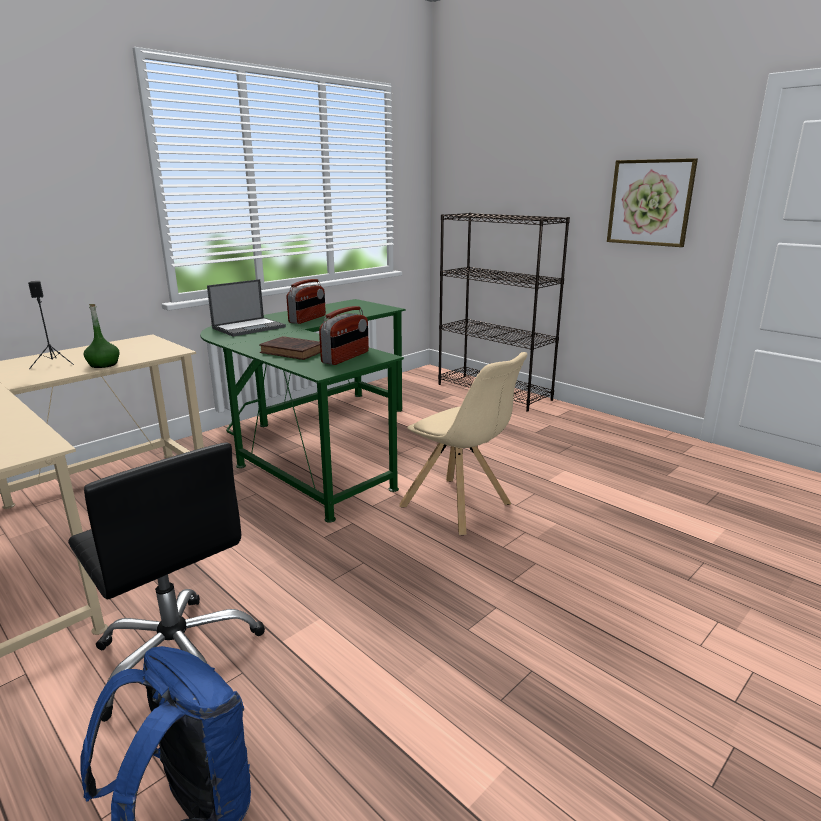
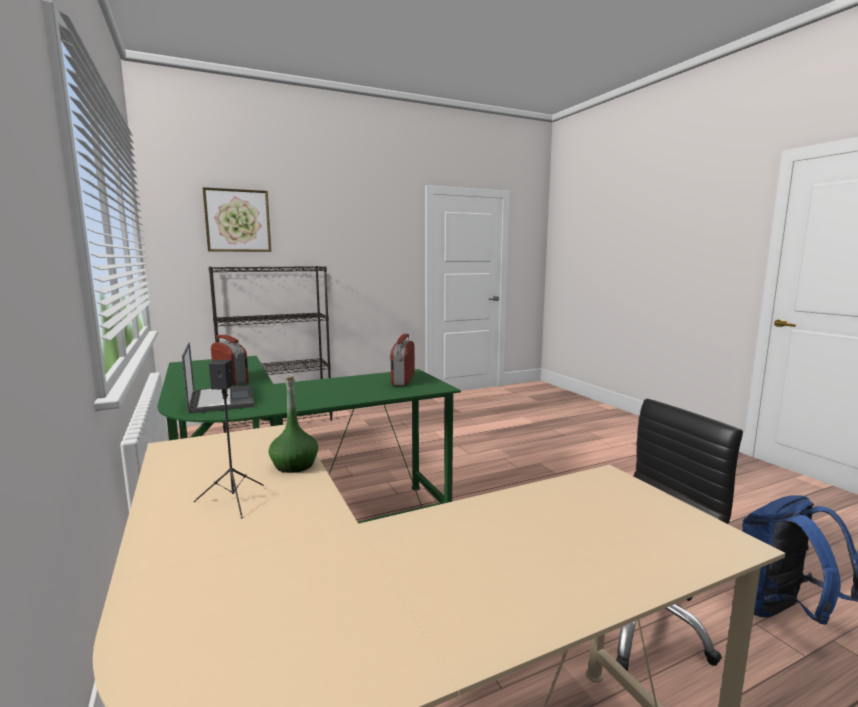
camera: 70 degrees left, 10 degrees down
brown book [259,336,320,360] -> none
radio [319,306,369,365] -> radio turned 135 degrees counterclockwise [390,334,415,386]
beige chair [399,352,527,535] -> none
picture [607,158,698,247] -> picture moved to [203,187,271,252]

